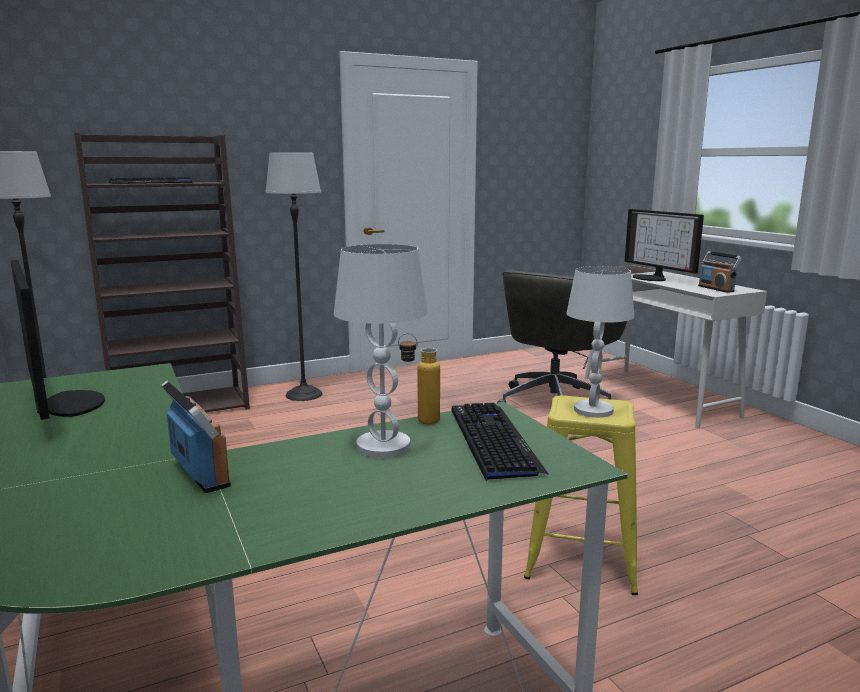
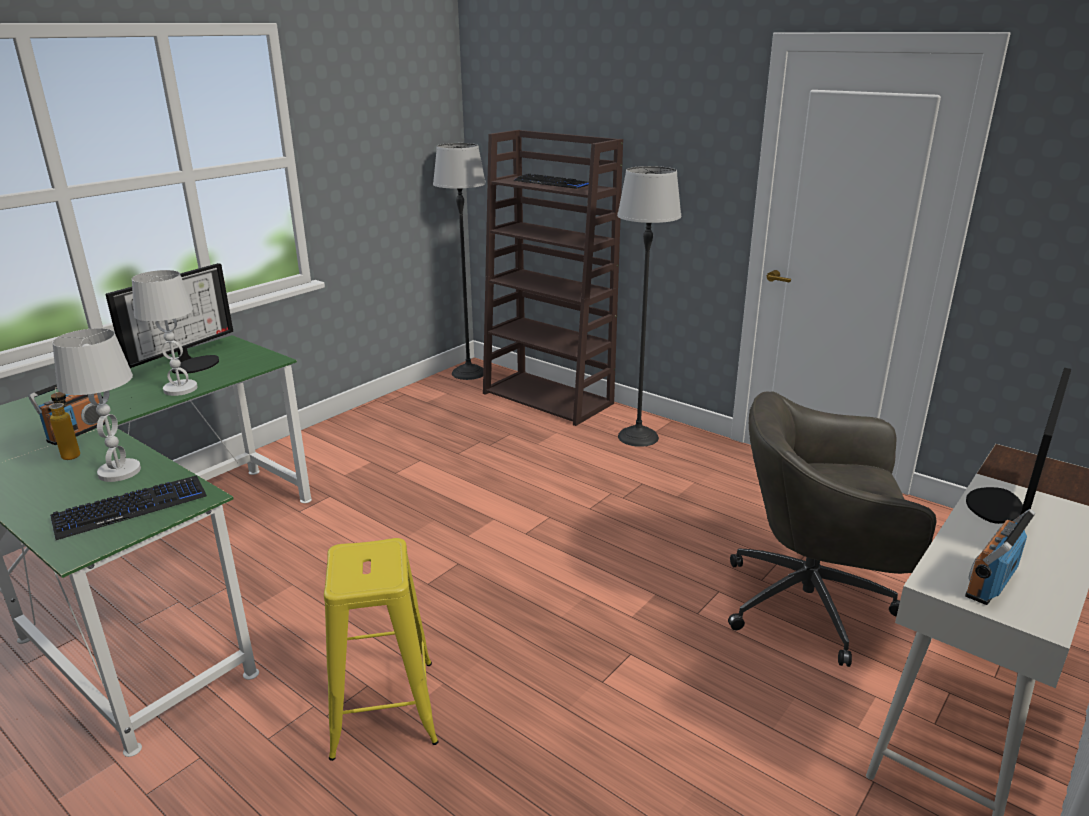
camera: 65 degrees right, 10 degrees up
bottle [398,333,440,425] -> bottle moved to [49,387,80,460]
white table lamp [566,266,634,418] -> white table lamp moved to [132,270,198,396]

